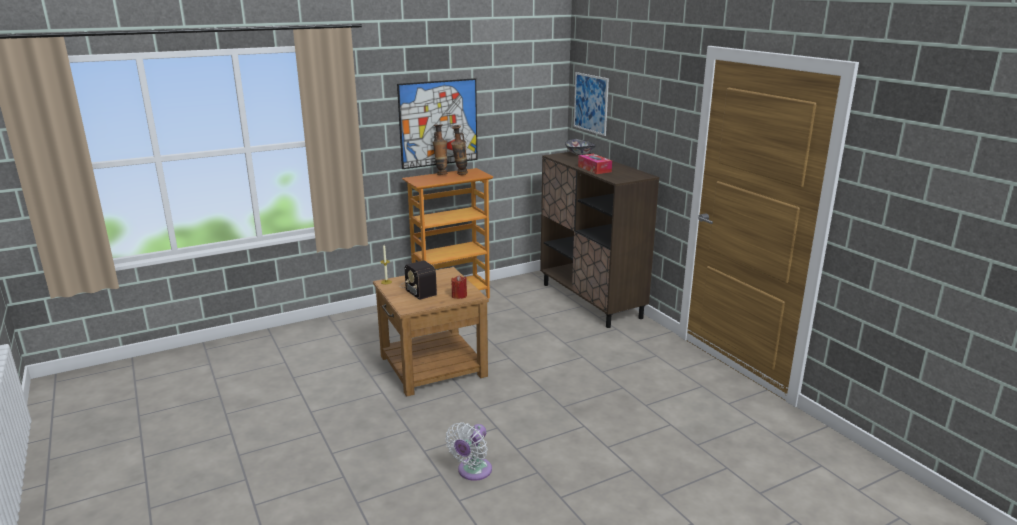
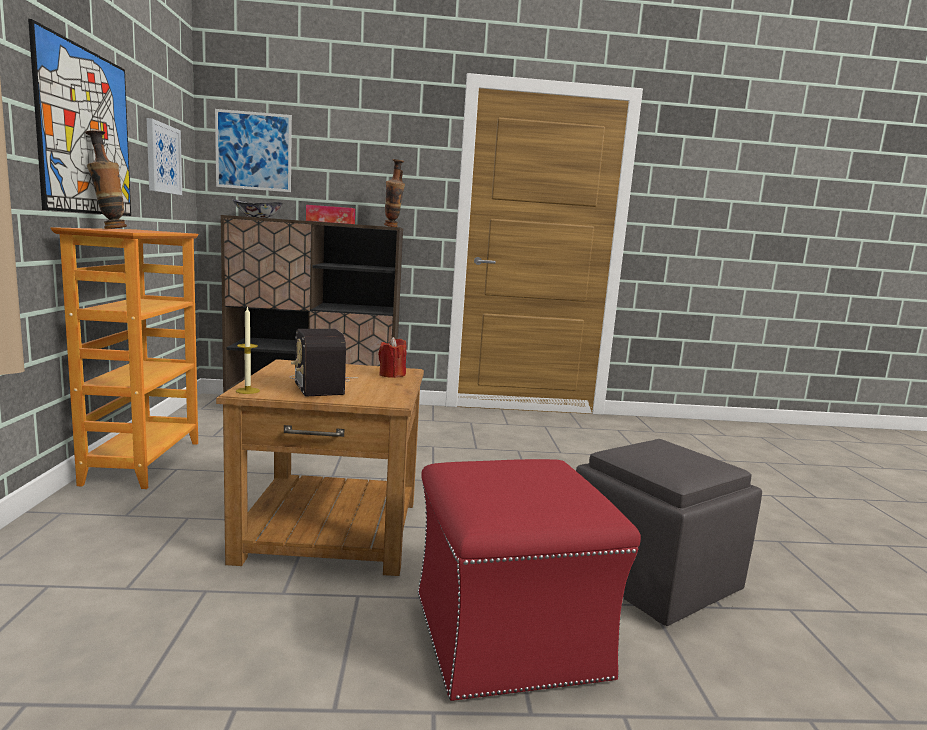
camera: 65 degrees left, 10 degrees down
radio [399,260,437,300] -> radio turned 75 degrees clockwise [290,329,352,397]
white fan [445,422,492,481] -> grey ottoman [576,439,762,626]
vase [451,125,468,175] -> vase moved to [384,159,405,227]
none -> picture [147,118,182,195]
none -> red ottoman [418,459,641,701]

